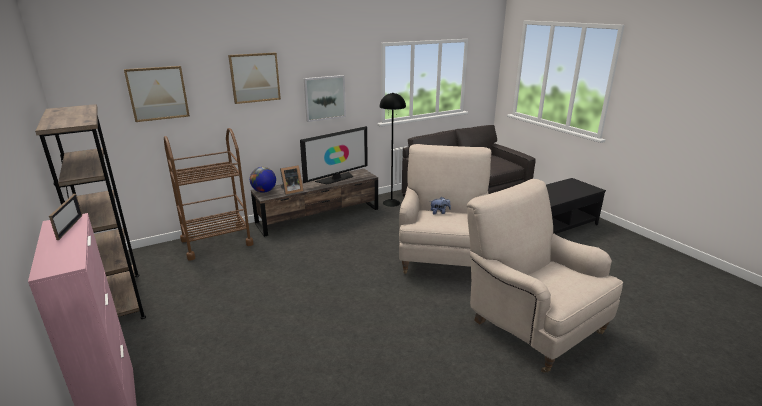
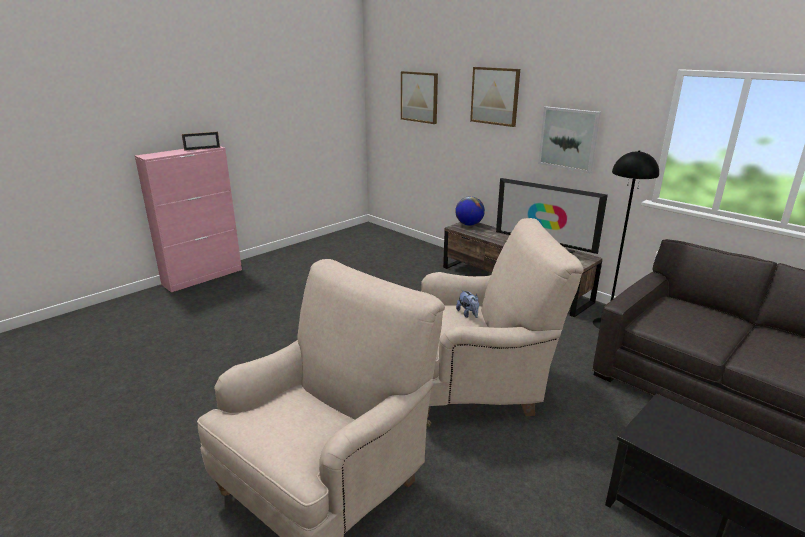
camera: 75 degrees right, 0 degrees up
brown bookcase [35,104,146,319] -> none
brown cart [164,128,254,261] -> none
picture frame [280,165,303,195] -> none

